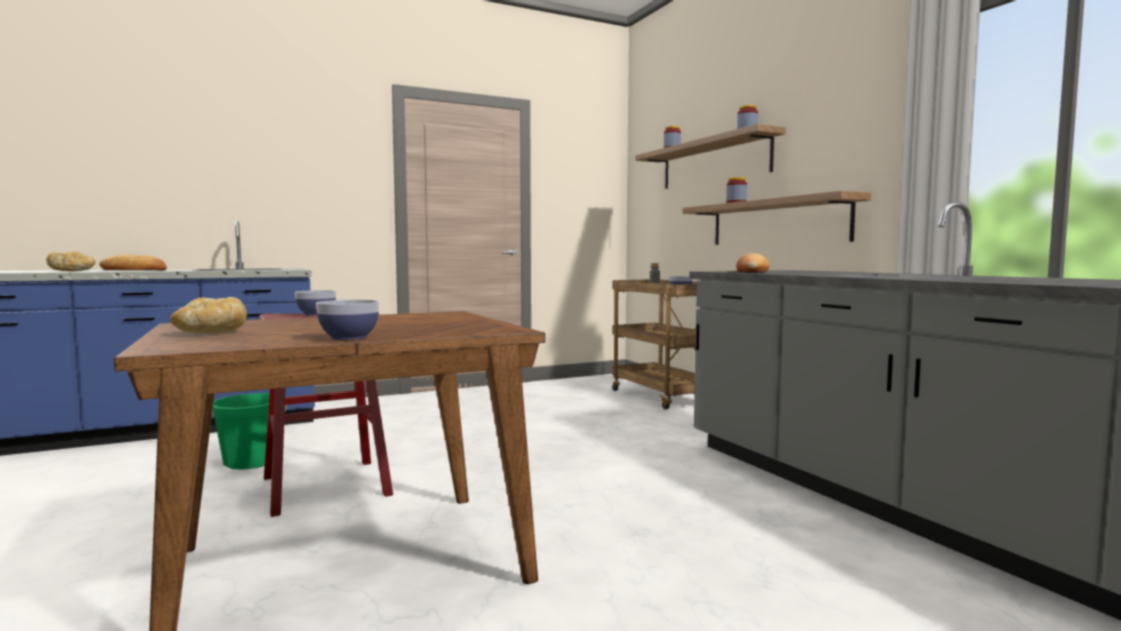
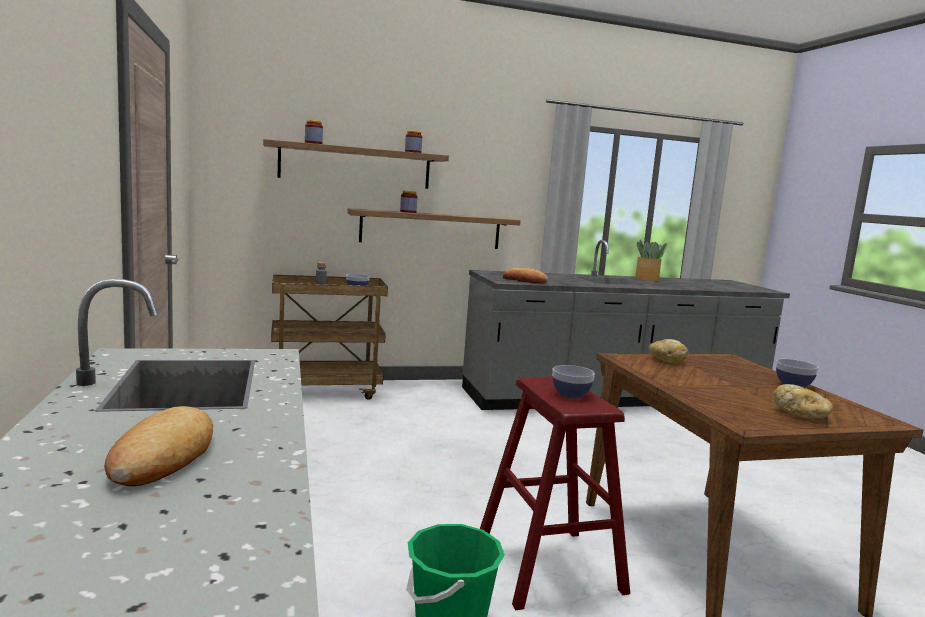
camera: 80 degrees left, 5 degrees up
bread [46,252,95,272] -> bread moved to [648,339,688,363]
none -> potted plant [635,240,668,281]

